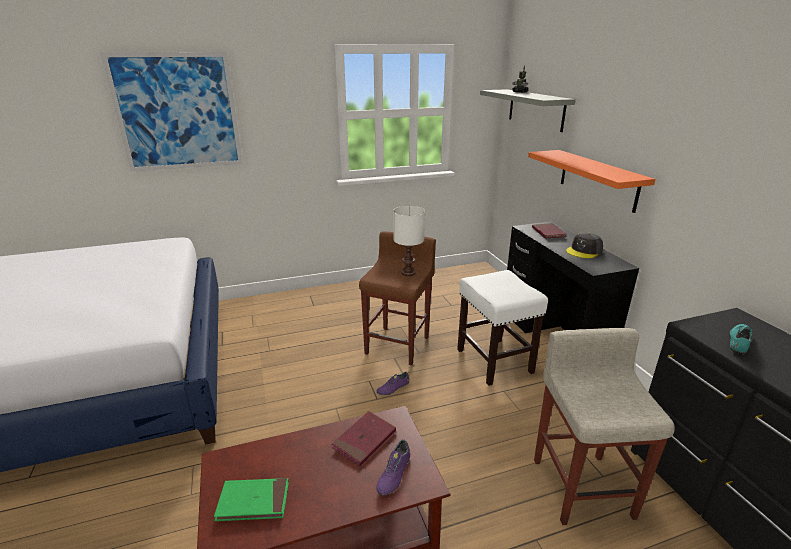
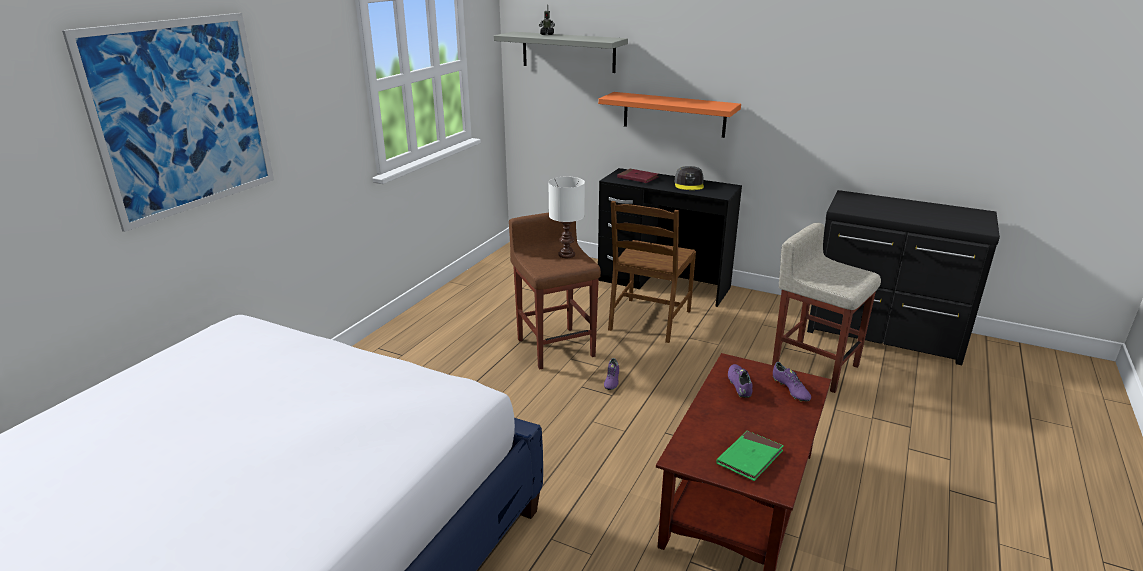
camera: 45 degrees left, 0 degrees up
red book [332,411,396,467] -> purple shoe [728,364,752,398]
white stool [457,270,548,386] -> brown chair [608,201,696,343]
turquoise shoe [730,324,752,354] -> none

